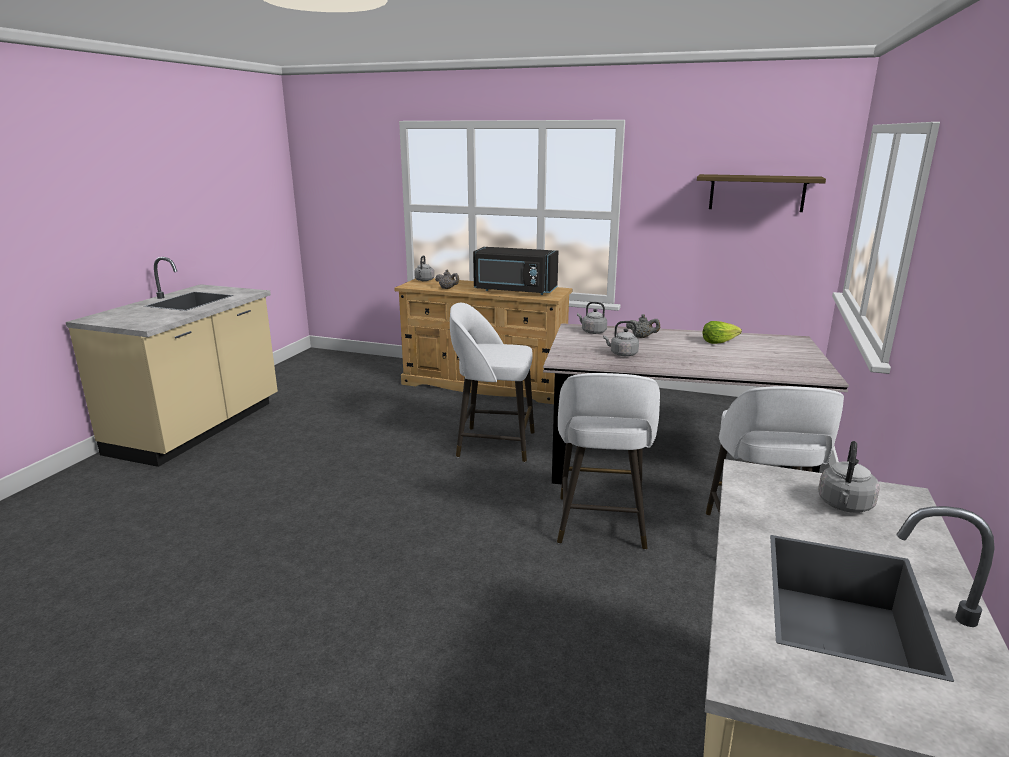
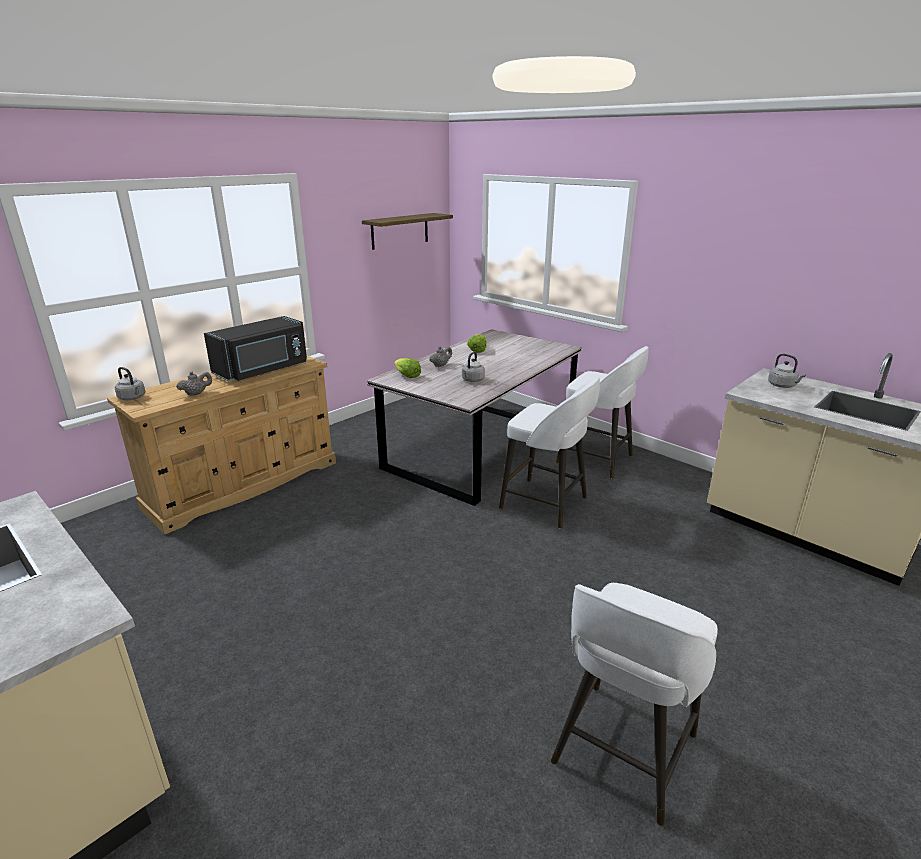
camera: 65 degrees left, 5 degrees up
white stool [450,303,535,462] -> white stool moved to [551,583,718,826]
grey kettle [577,302,607,334] -> lettuce [394,358,421,378]

